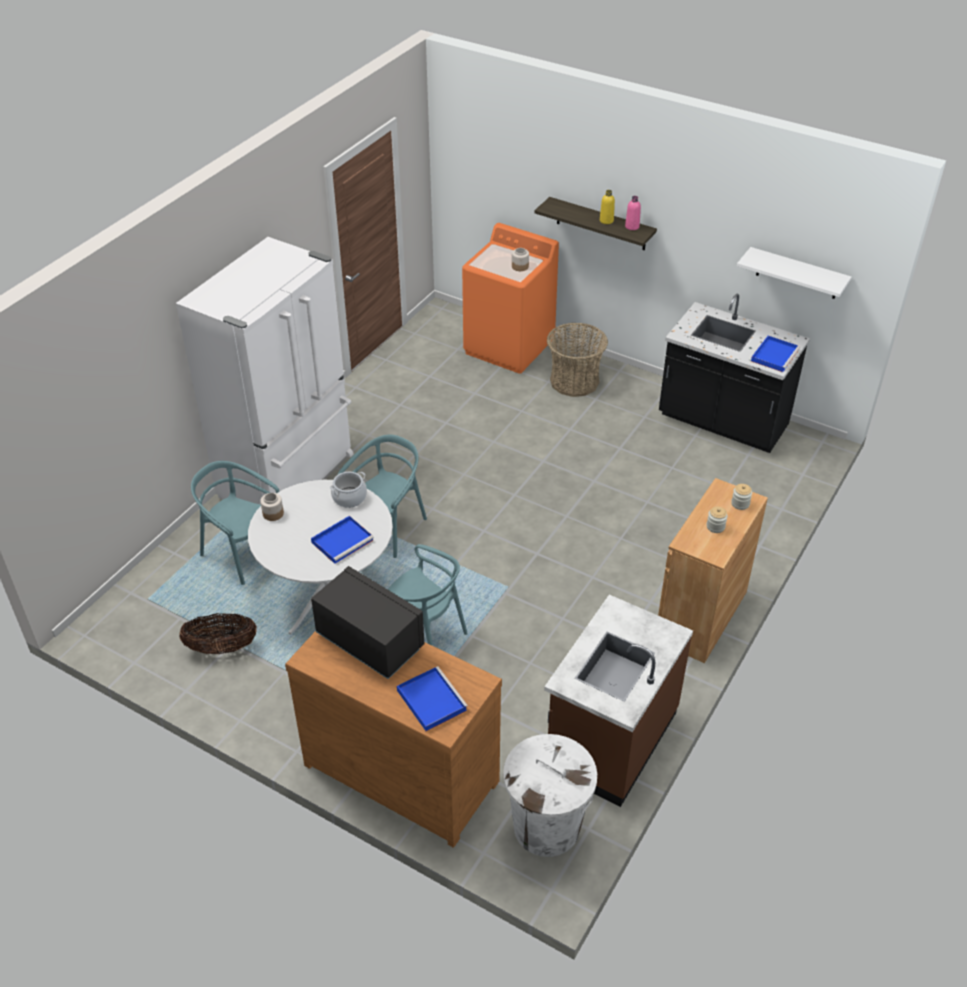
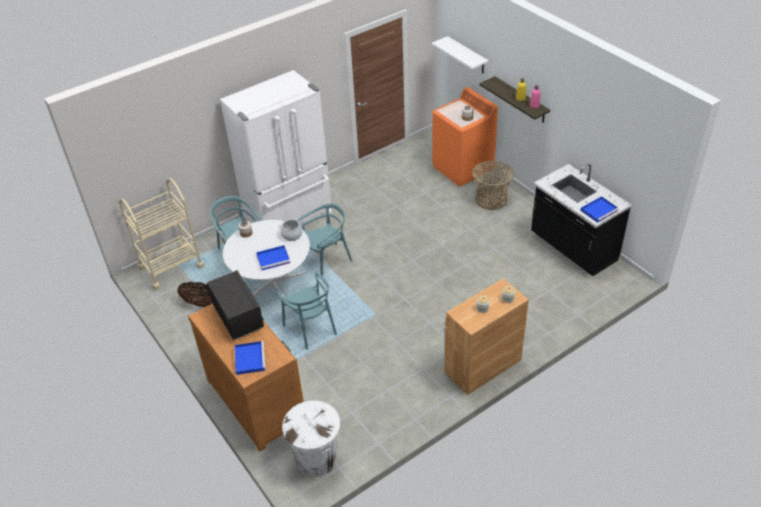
camera: 25 degrees right, 0 degrees up
brown counter [544,595,693,807] -> none
white shelf [737,247,852,299] -> white shelf moved to [432,36,489,73]
none -> beige cart [119,178,204,290]

